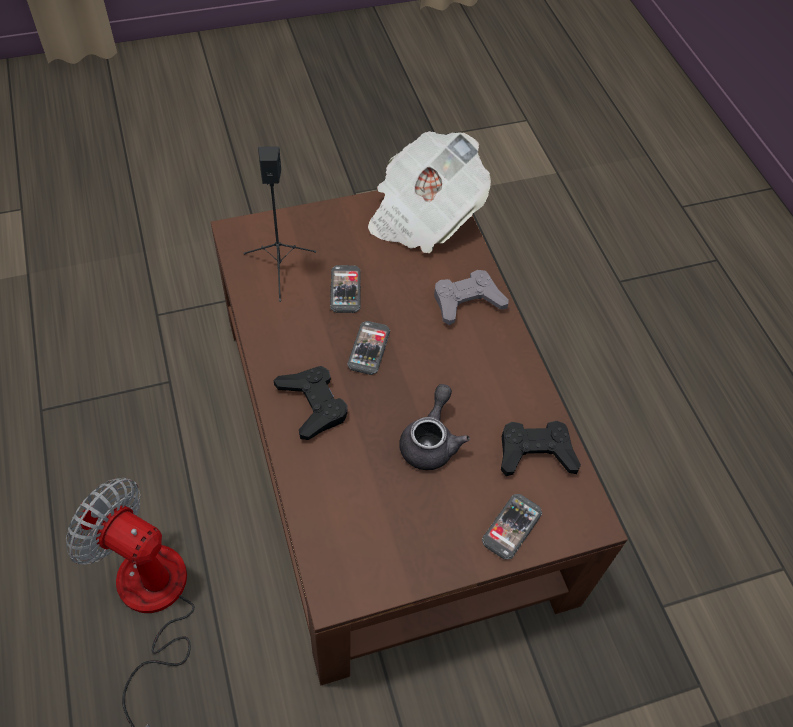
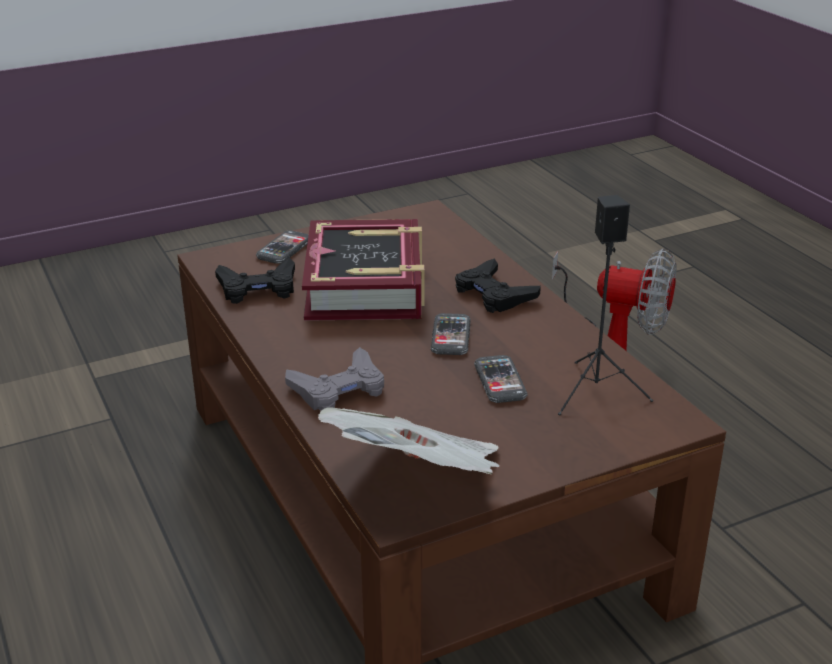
camera: 175 degrees right, 25 degrees down
grey teapot [399,384,470,470] -> book [302,219,424,321]

